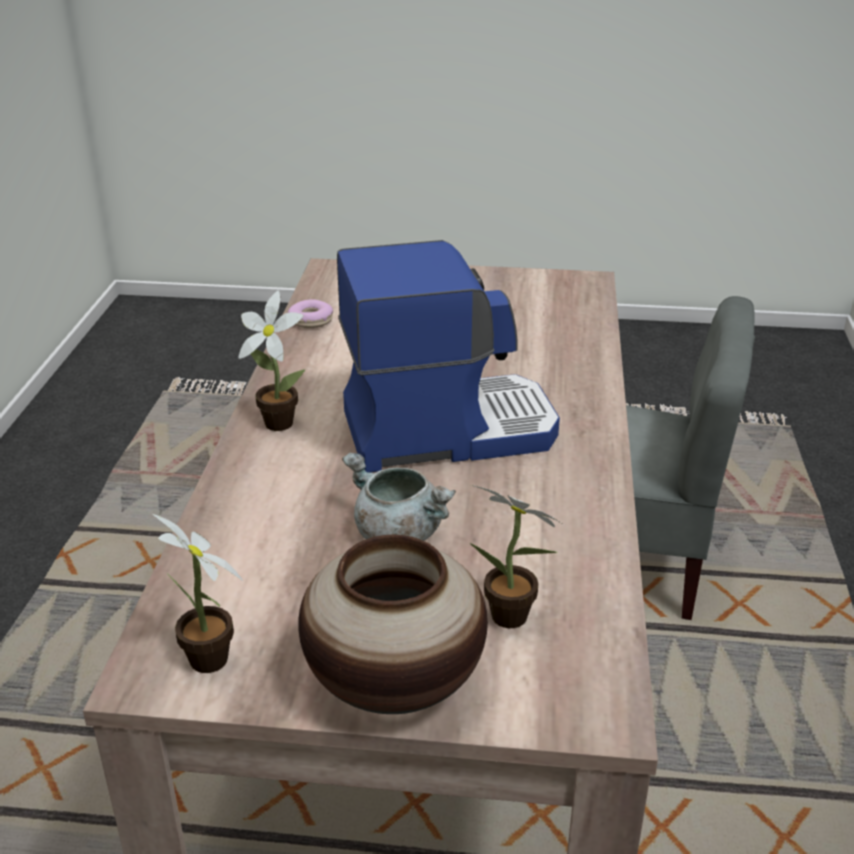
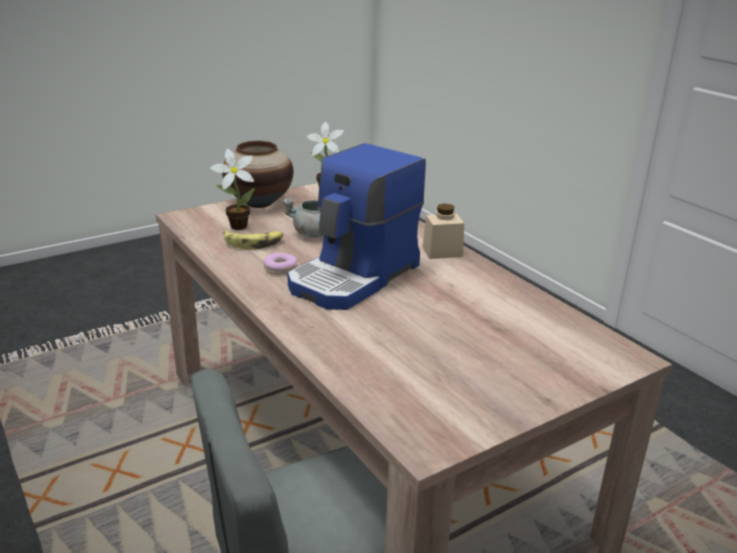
camera: 140 degrees right, 5 degrees down
potted plant [239,291,305,431] -> beige jar [422,204,464,259]
donut [288,299,333,328] -> donut moved to [264,253,297,275]
none -> banana [224,230,283,249]

